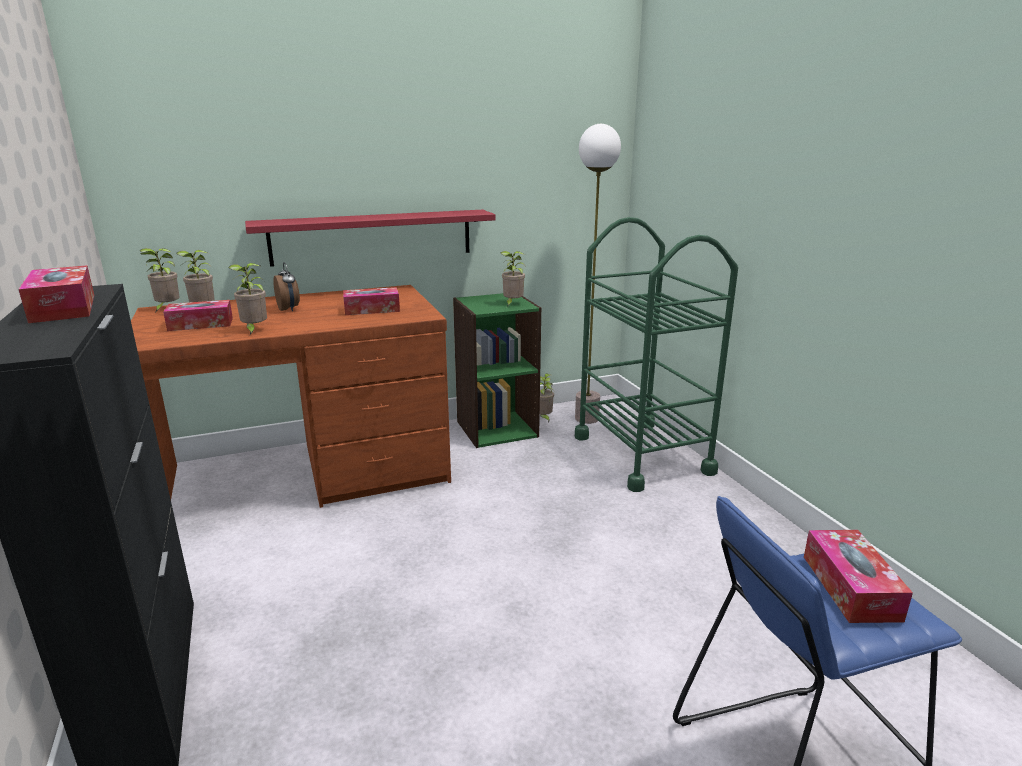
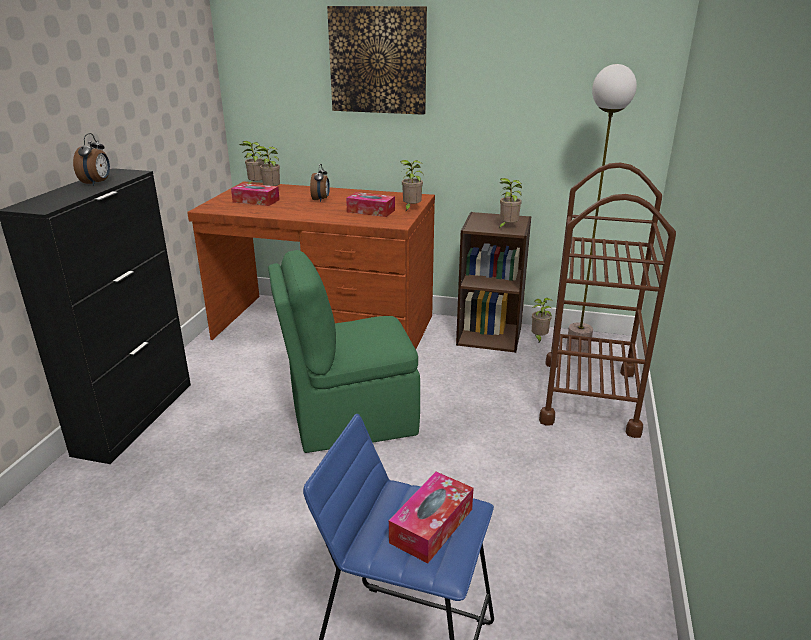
camera: 35 degrees right, 5 degrees up
tissue box [18,265,94,323] -> alarm clock [73,133,110,186]
potted plant [229,263,267,335] -> potted plant moved to [400,160,424,212]
red shelf [245,210,495,267] -> none
green bookcase [453,293,541,448] -> brown bookcase [456,212,531,353]
green cart [575,217,738,492] -> brown cart [539,163,676,438]
none -> green chair [268,250,420,453]
none -> picture [327,6,427,115]

